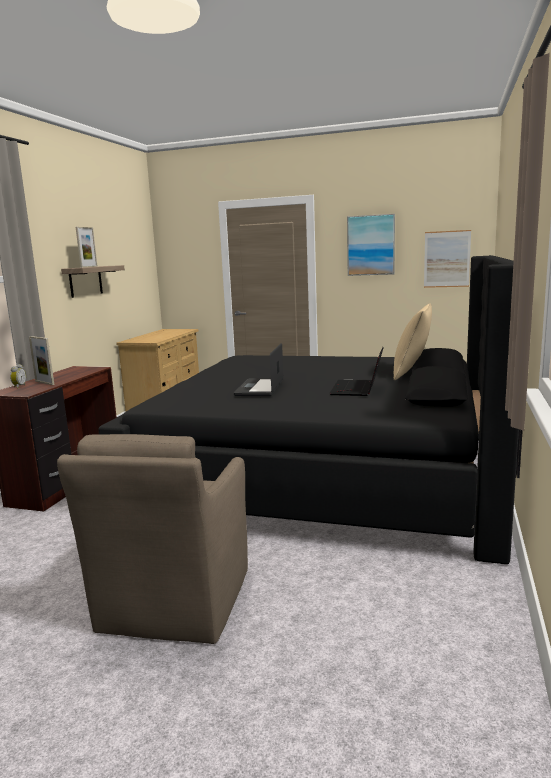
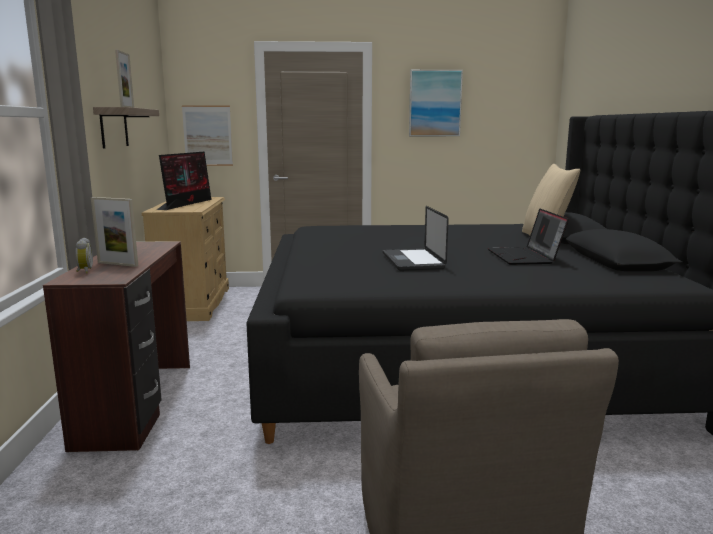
camera: 20 degrees left, 0 degrees up
picture [424,230,471,288] -> picture moved to [182,105,233,166]
none -> monitor [157,152,211,210]

